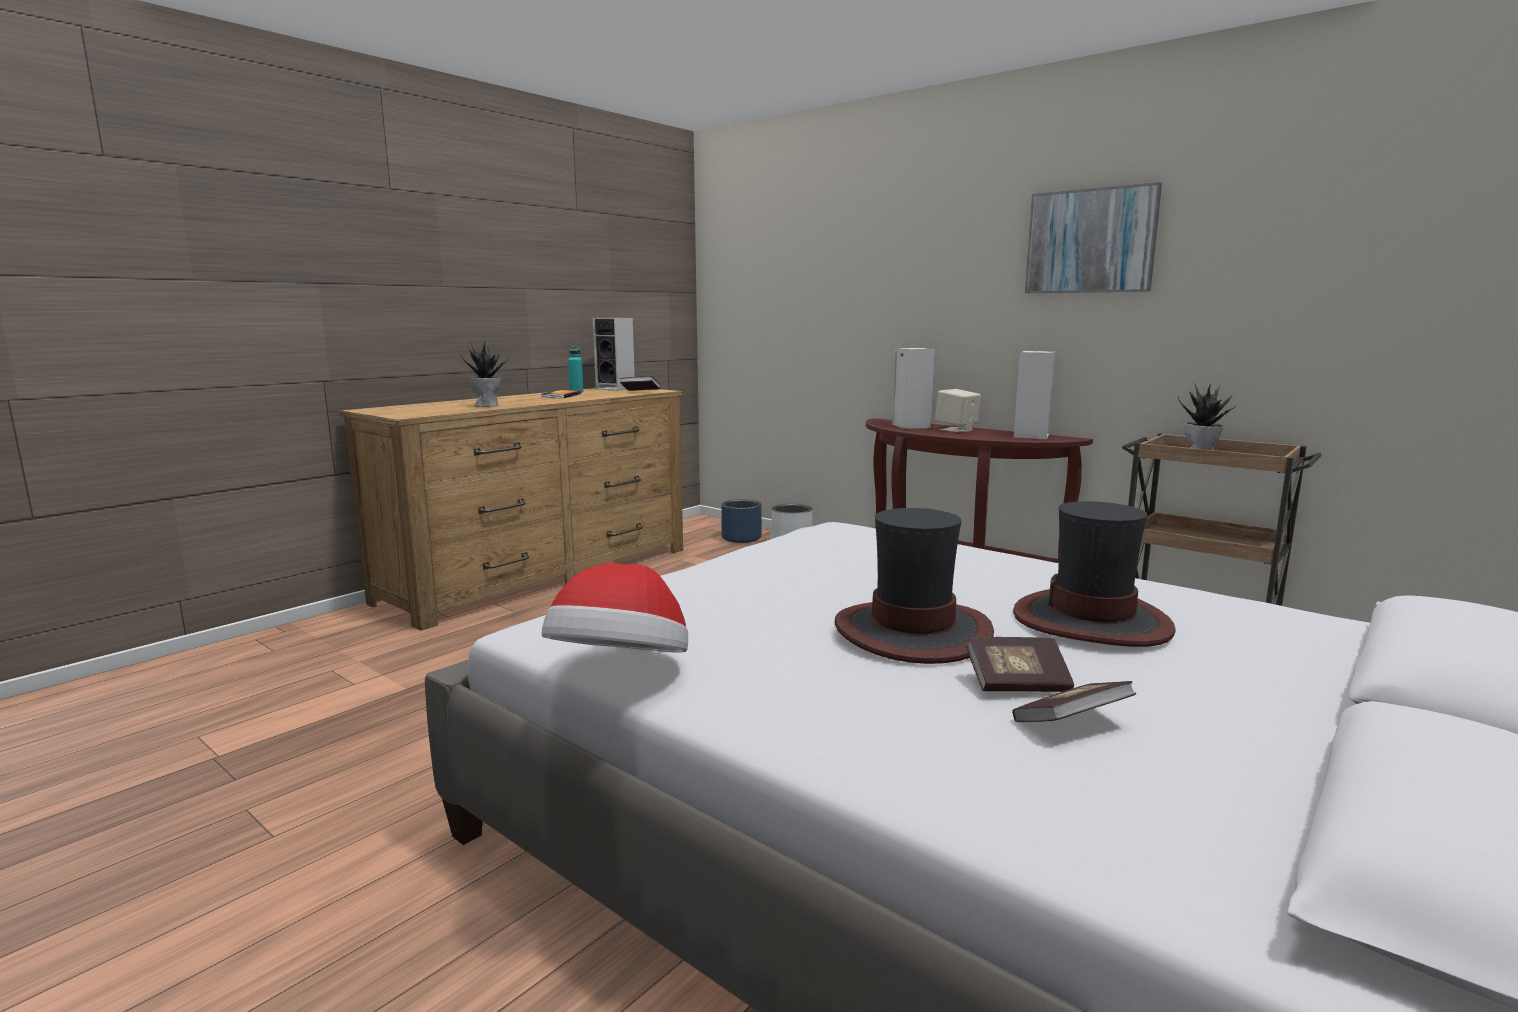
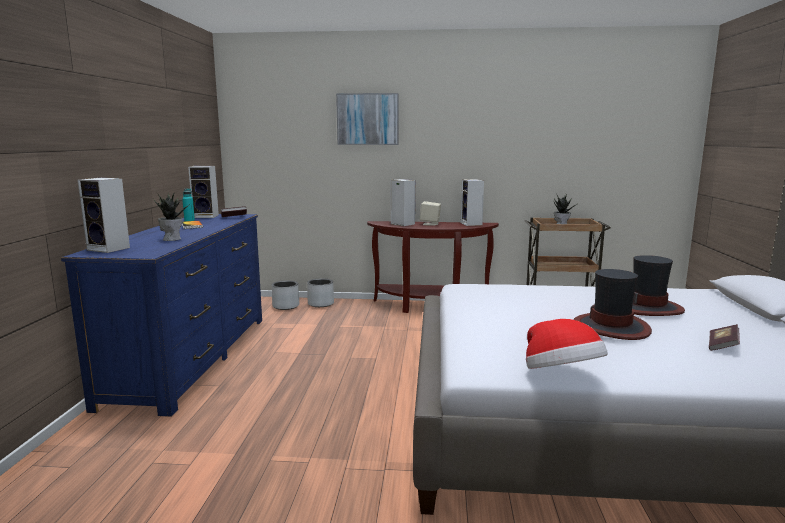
camera: 35 degrees left, 0 degrees up
brown dresser [340,388,683,630] -> blue dresser [61,214,262,417]
blue planter [721,499,762,543] -> grey planter [272,280,299,310]
book [966,637,1074,692] -> none
picture [1025,182,1162,293] -> picture moved to [336,93,399,145]
none -> speaker [77,178,130,253]

